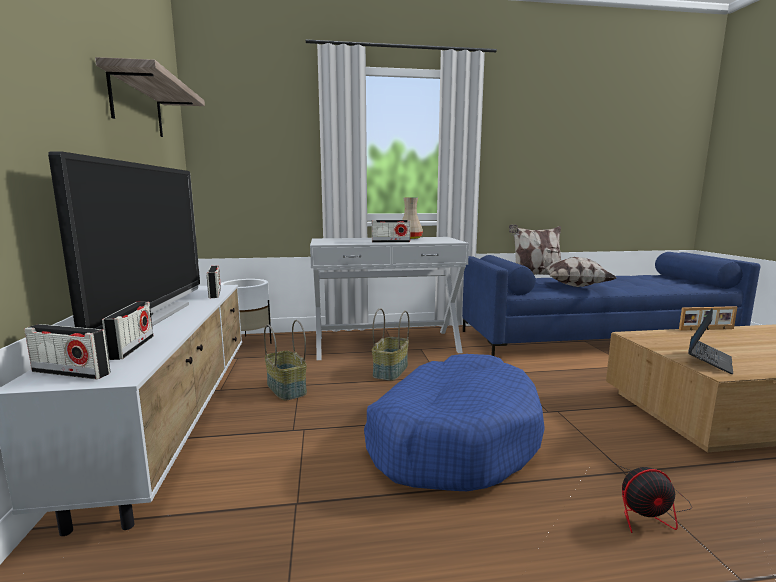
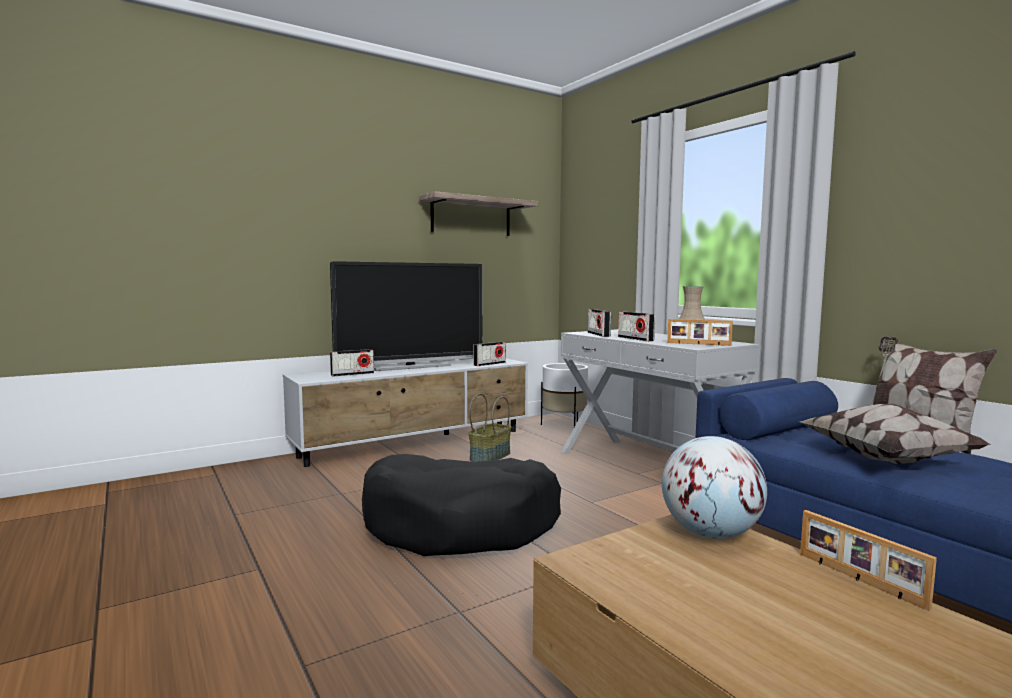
camera: 65 degrees right, 5 degrees down
radio [24,324,110,380] -> radio moved to [588,309,611,337]
blue dog bed [364,354,545,491] -> black dog bed [362,454,561,556]
basket [372,308,409,381] -> none
fan [606,456,692,533] -> none
laptop [688,308,733,374] -> none
none -> globe [662,436,767,539]
none -> picture frame [667,319,733,346]

